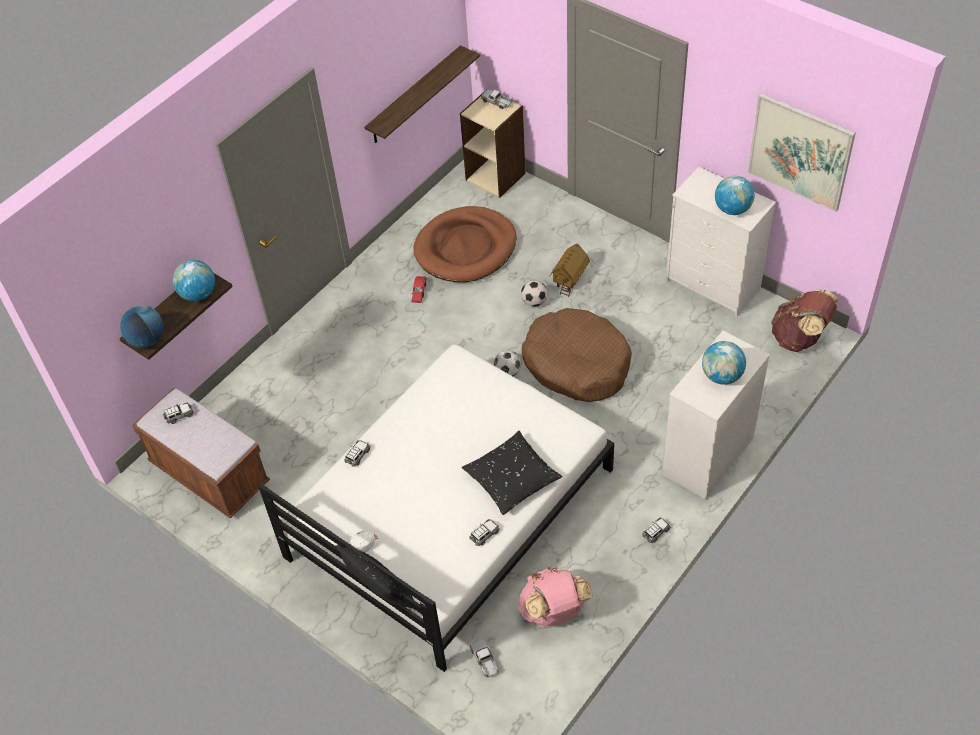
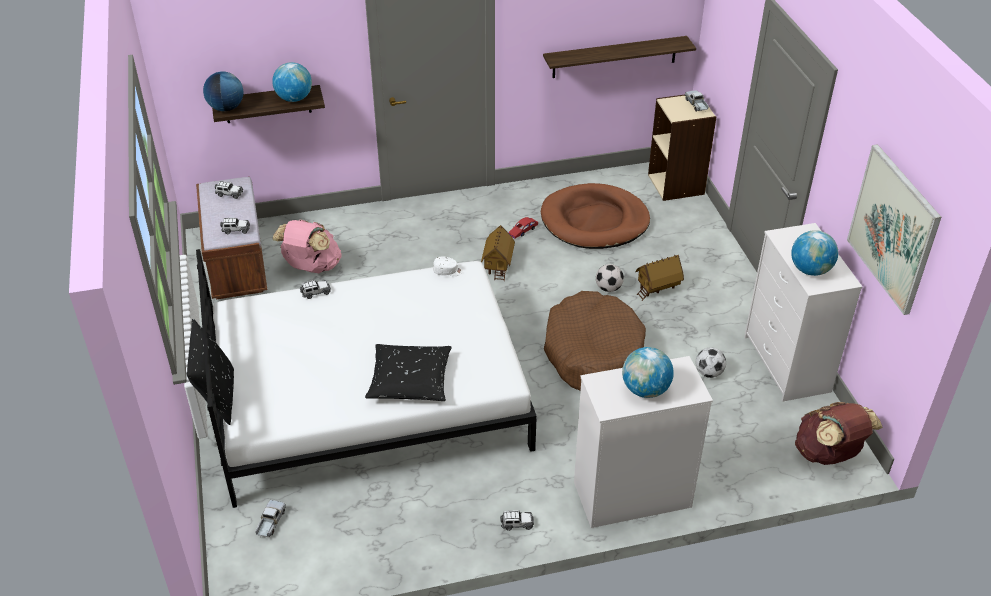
camera: 35 degrees right, 10 degrees down
white cap [350,530,380,553] -> white cap moved to [433,257,463,276]
toy car [469,519,500,546] -> toy car moved to [220,218,250,234]
football [494,350,521,376] -> football moved to [696,348,726,378]
pink backpack [518,566,593,627] -> pink backpack moved to [272,220,342,273]
none -> toy house [481,225,515,281]

